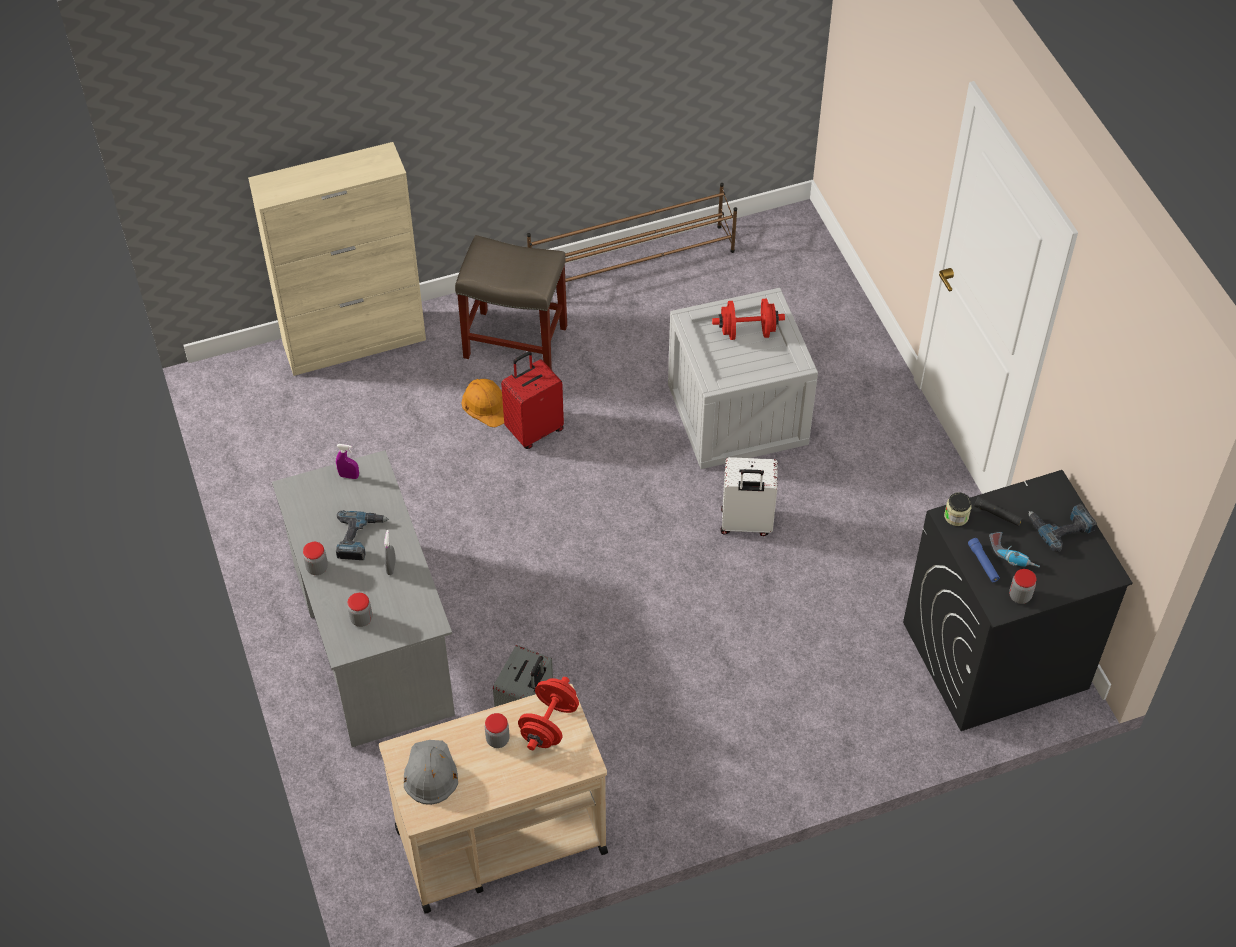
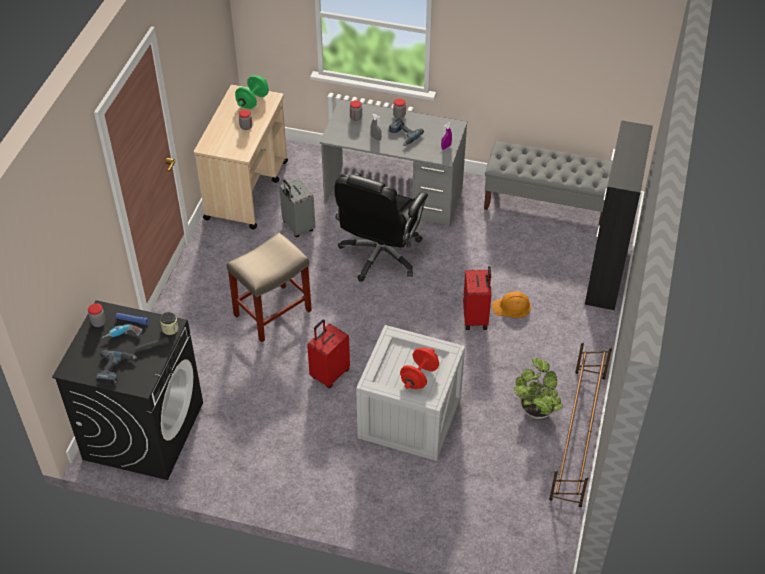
camera: 125 degrees right, 5 degrees down
beige cabinet [248,142,426,376] -> black cabinet [585,120,653,310]
grey hard hat [404,740,458,805] -> green dumbbell [235,75,269,109]
beige stool [455,235,567,370] -> beige stool moved to [227,233,312,342]
red dumbbell [518,677,579,750] -> none
white suitcase [721,457,778,536] -> red suitcase [307,319,350,388]
none -> black office chair [335,172,428,282]
none -> grey bench [484,141,613,227]
none -> potted plant [514,358,563,419]

